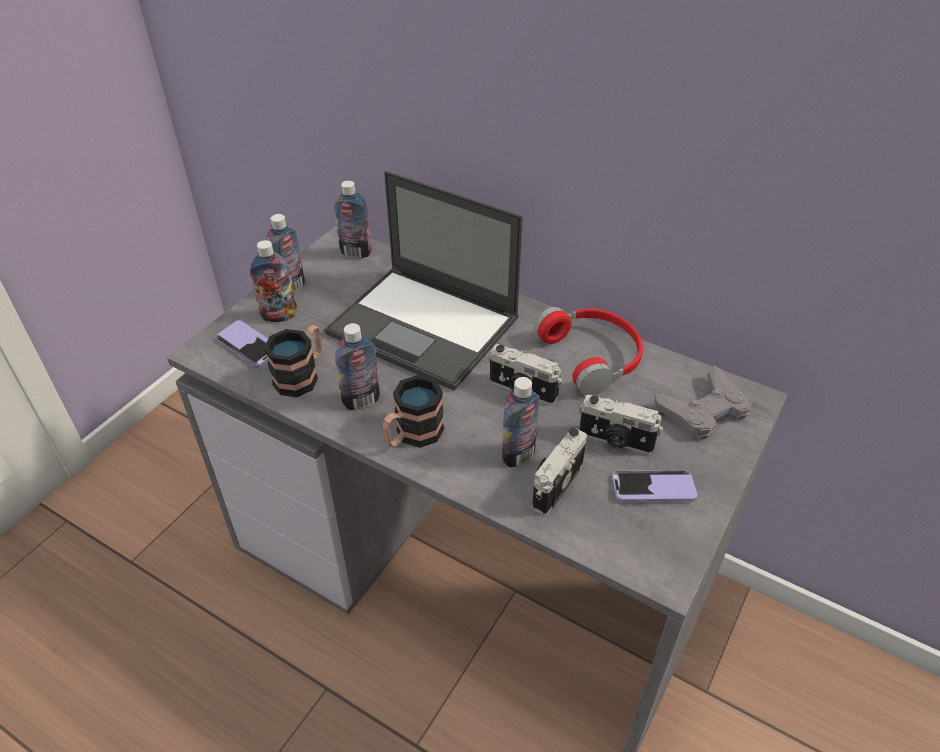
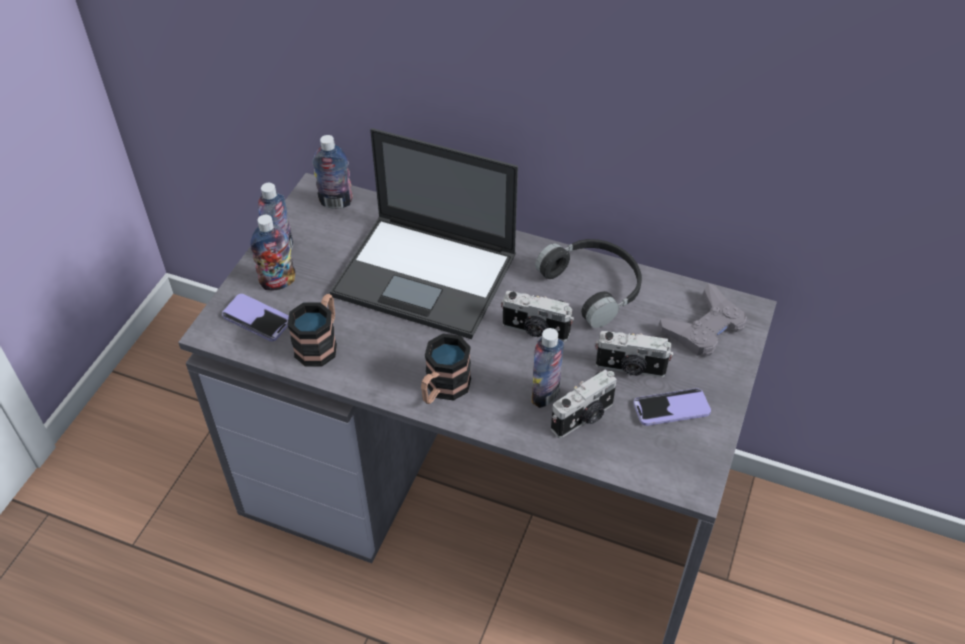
camera: 10 degrees left, 5 degrees up
bottle [335,323,380,410] -> none
camera [532,428,587,516] -> camera turned 150 degrees counterclockwise [551,369,617,438]
red headphones [534,307,643,395] -> black headphones [535,239,642,328]

